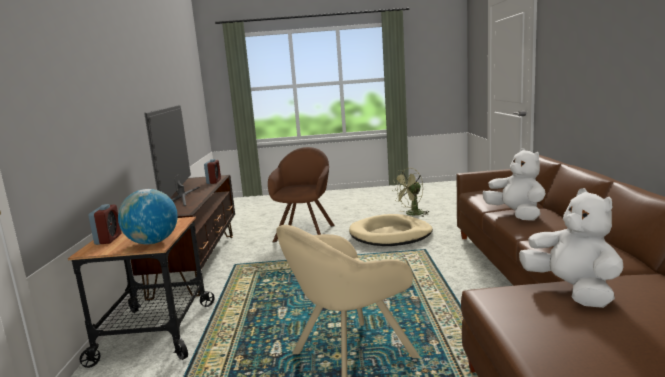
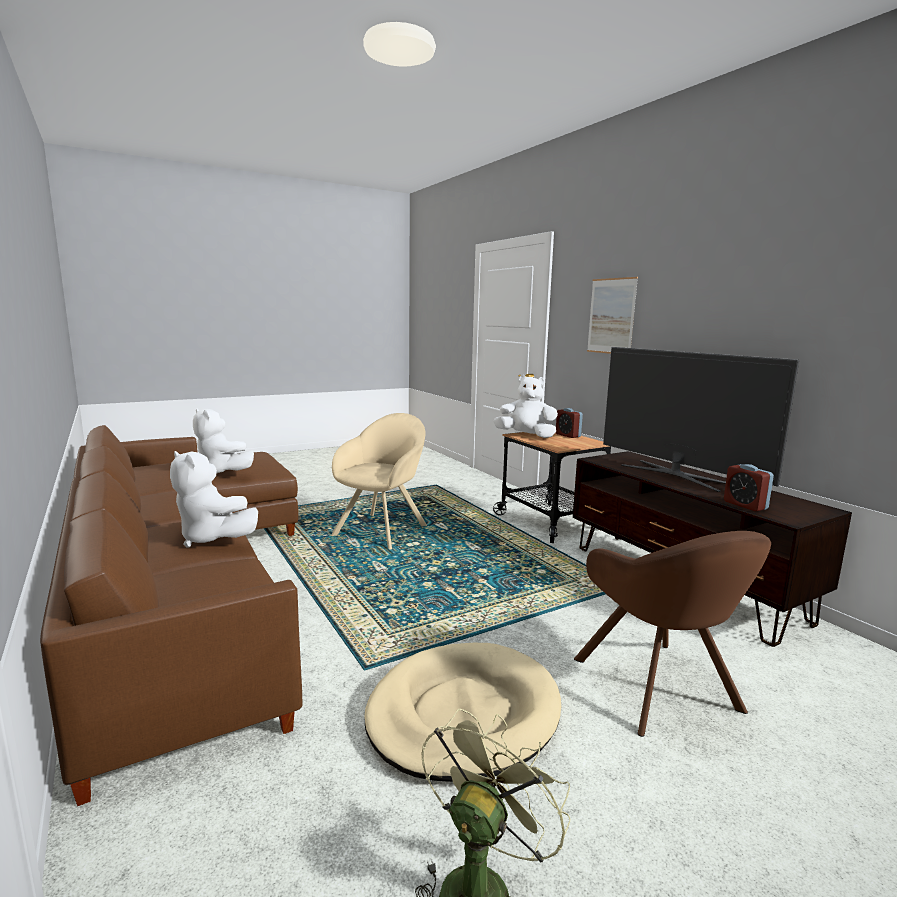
camera: 150 degrees right, 0 degrees up
globe [118,189,178,244] -> white plush toy [493,375,558,438]
none -> picture [587,277,638,354]

